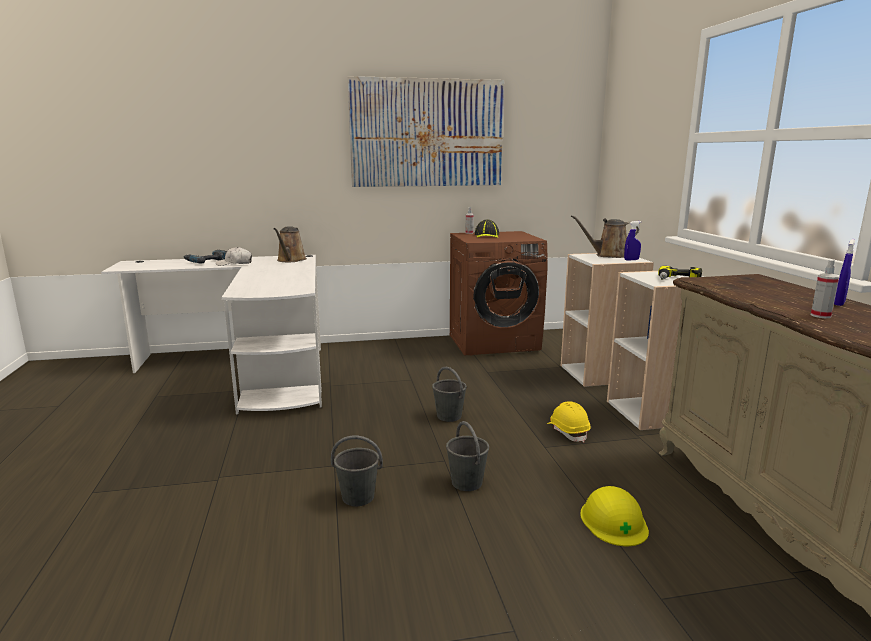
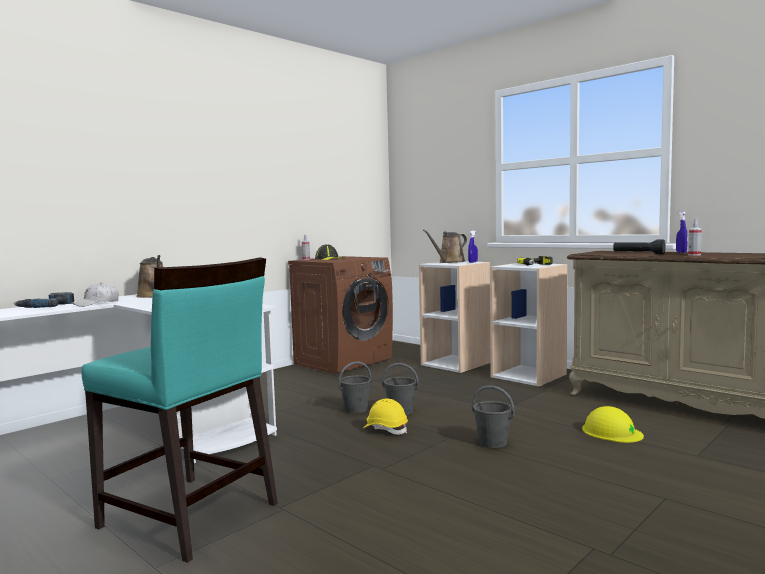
camera: 35 degrees left, 10 degrees down
grey bucket [331,435,383,506] -> grey bucket moved to [338,362,372,414]
picture [348,76,504,187] -> none
yellow hard hat [547,401,591,443] -> yellow hard hat moved to [363,398,408,435]
none -> turquoise chair [81,257,278,563]
none -> black flashlight [613,240,666,254]

